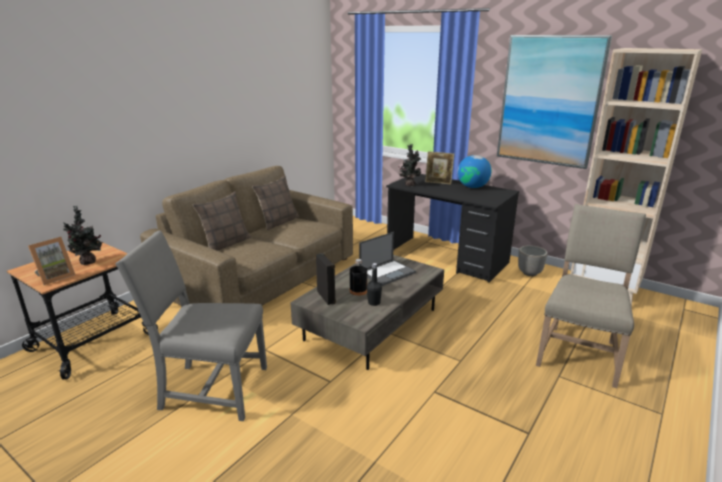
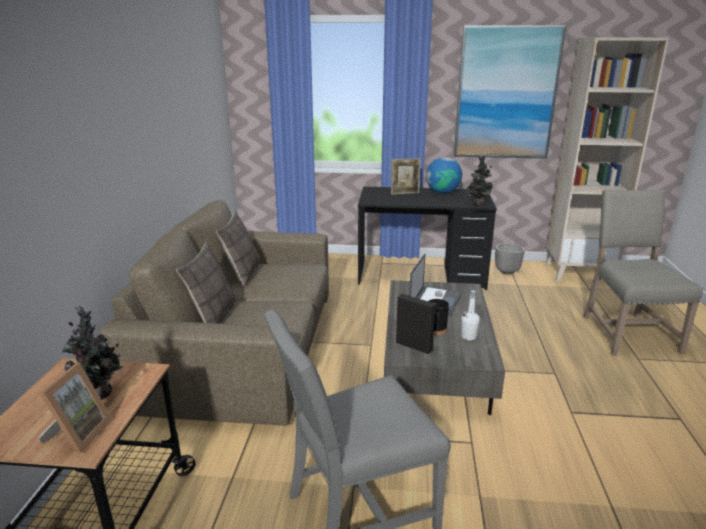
camera: 30 degrees left, 0 degrees up
black bottle [367,263,382,306] -> white bottle [461,290,480,341]
potted plant [399,144,422,186] -> potted plant moved to [466,155,493,206]

